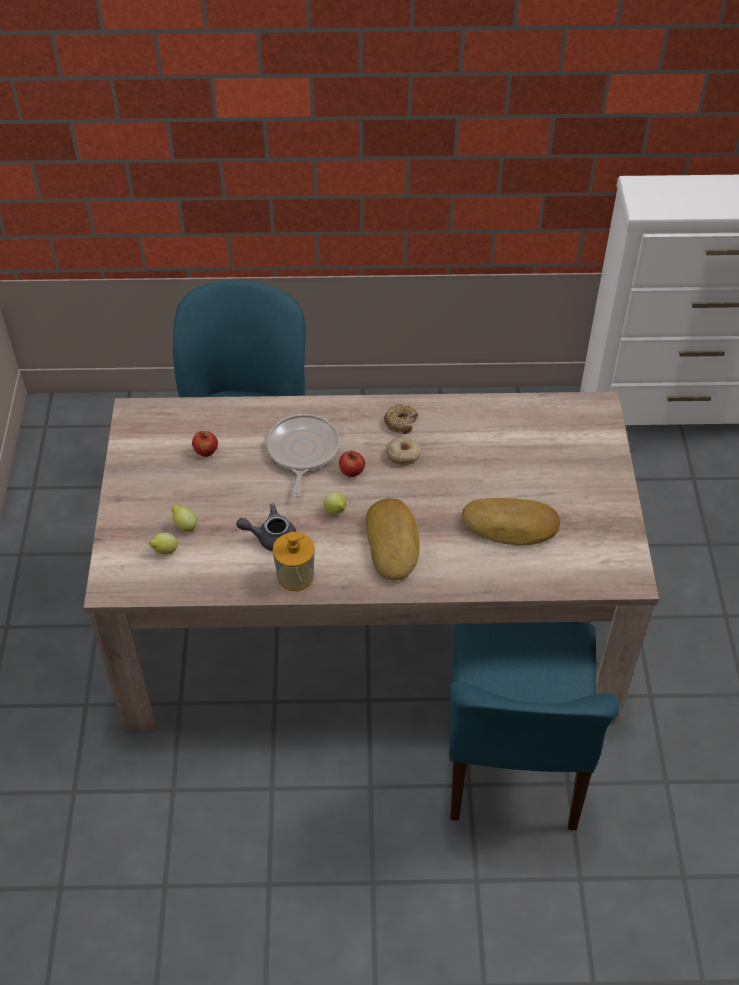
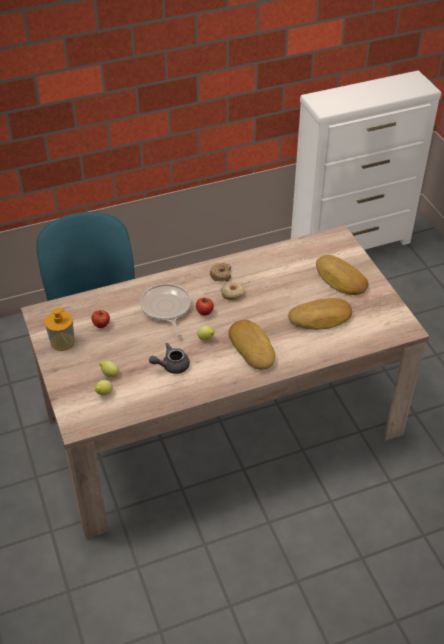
camera: 20 degrees left, 5 degrees down
soap dispenser [273,532,315,591] -> soap dispenser moved to [45,308,75,351]
blue chair [449,622,619,830] -> none
none -> bread [316,255,368,295]

